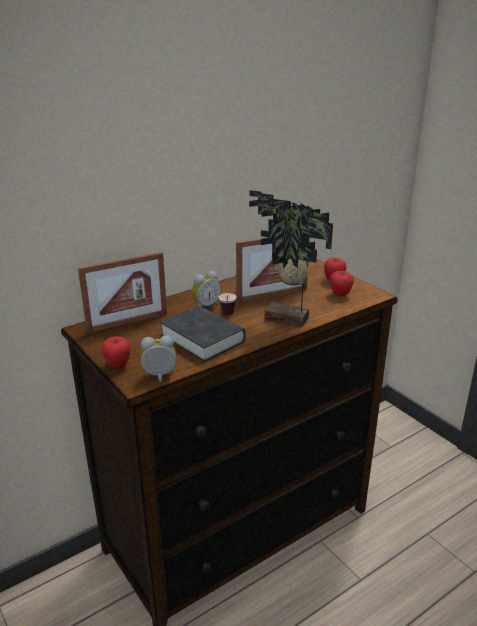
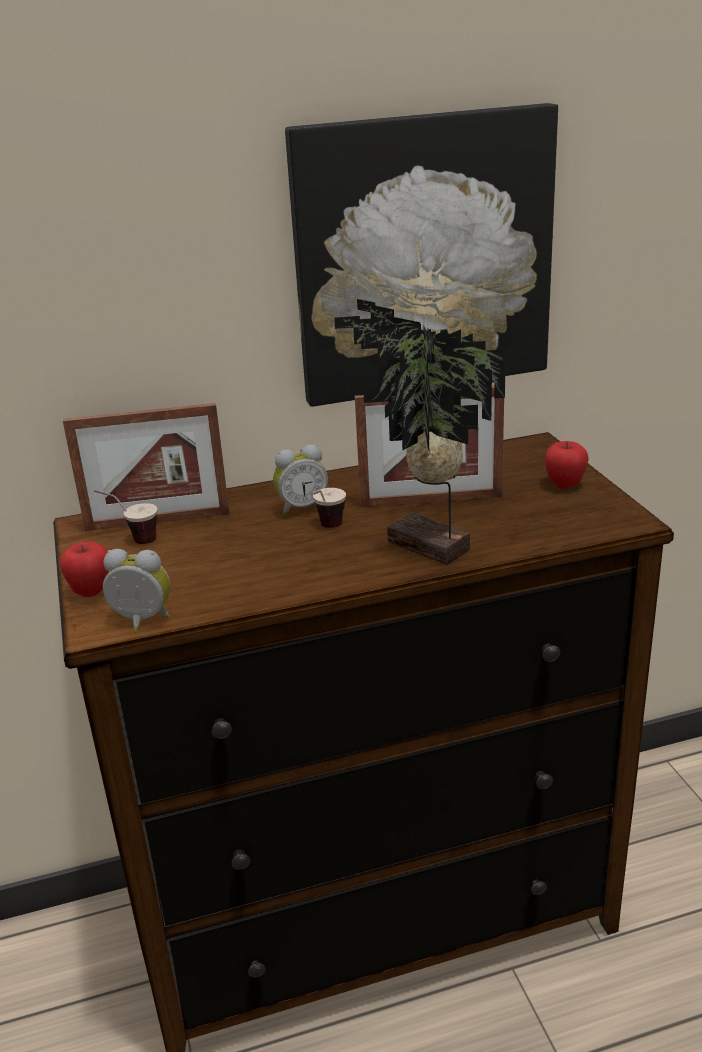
camera: 20 degrees right, 0 degrees up
black book [160,306,246,362] -> none
apple [330,271,354,296] -> none
none -> cup [94,490,157,544]
none -> picture [285,103,558,407]

